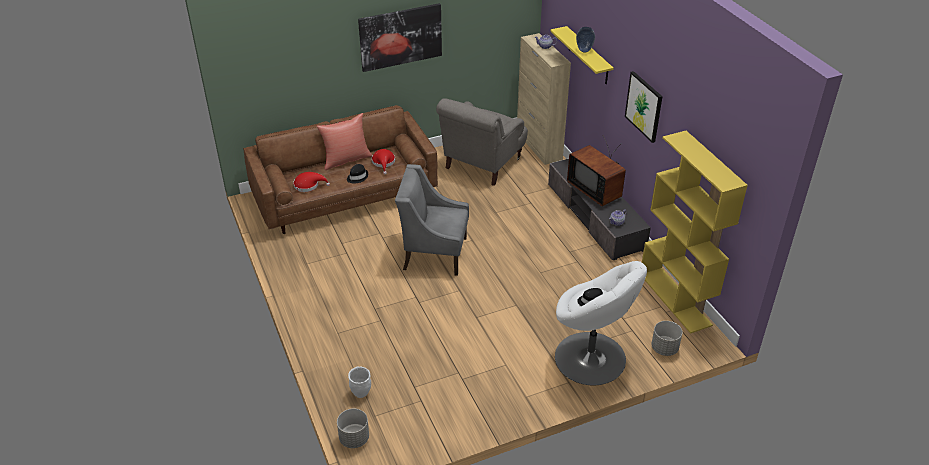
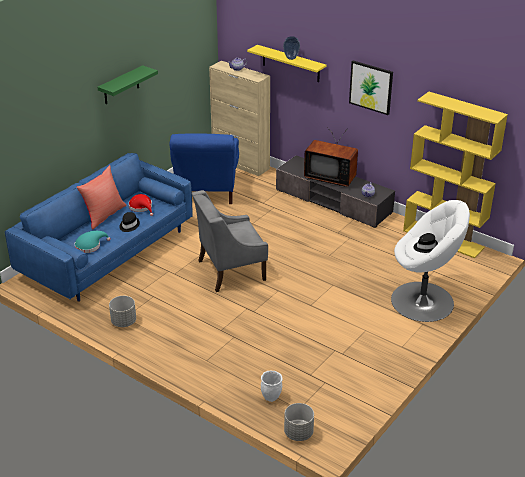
camera: 30 degrees left, 5 degrees down
brown sofa [243,105,438,234] -> blue sofa [5,153,193,302]
red hat [293,172,330,192] -> turquoise hat [75,231,111,253]
picture [358,3,442,72] -> green shelf [98,65,158,104]
grey armchair [436,98,528,186] -> blue armchair [169,133,239,204]
grey planter [651,321,683,356] -> grey planter moved to [109,296,136,327]

